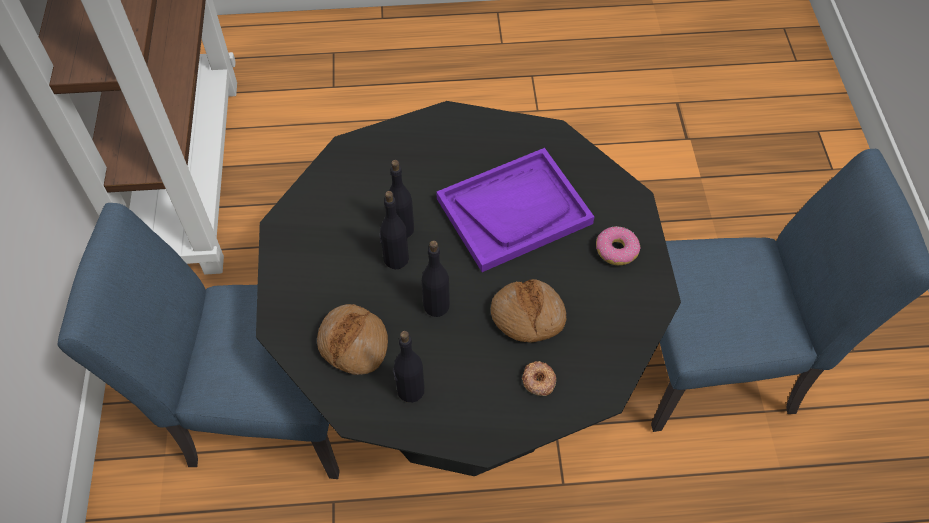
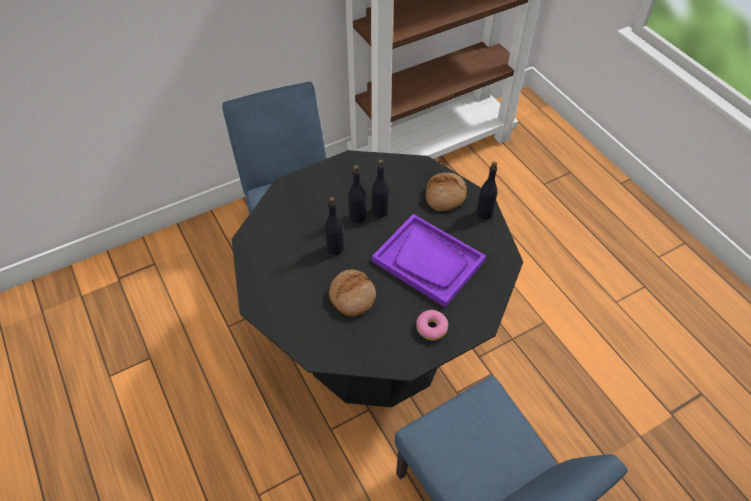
camera: 65 degrees right, 5 degrees down
bread [317,304,388,375] -> bread moved to [426,173,466,211]
black bottle [393,331,425,403] -> black bottle moved to [476,162,498,220]
donut [522,361,556,396] -> none

